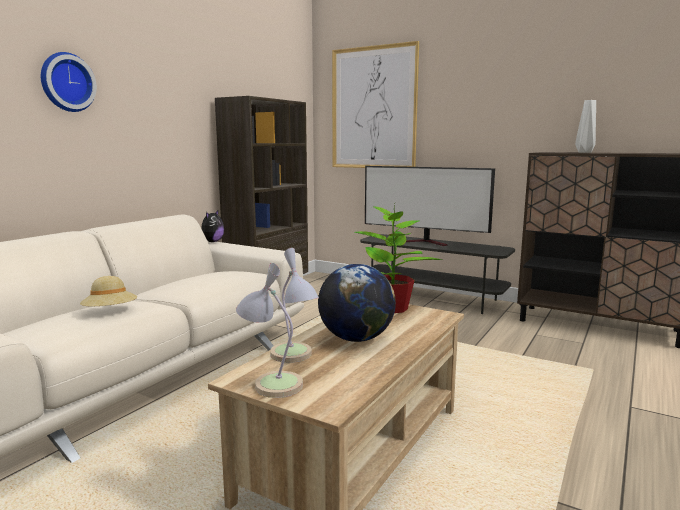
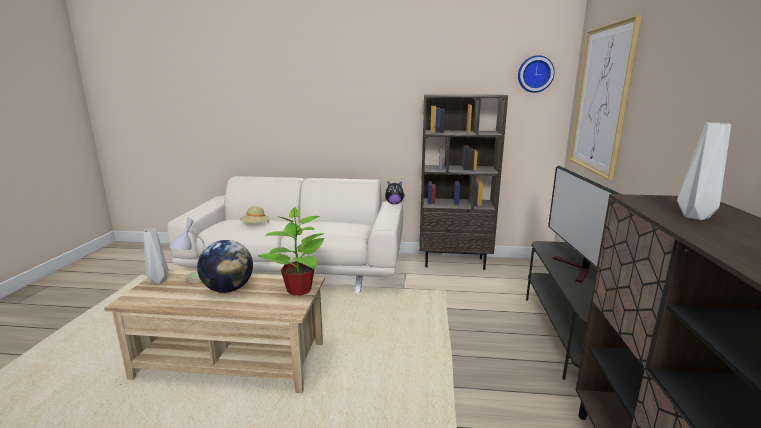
camera: 65 degrees right, 5 degrees up
wall clock [41,52,97,112] -> wall clock moved to [518,55,555,93]
table lamp [236,263,303,398] -> grey vase [143,228,169,284]

